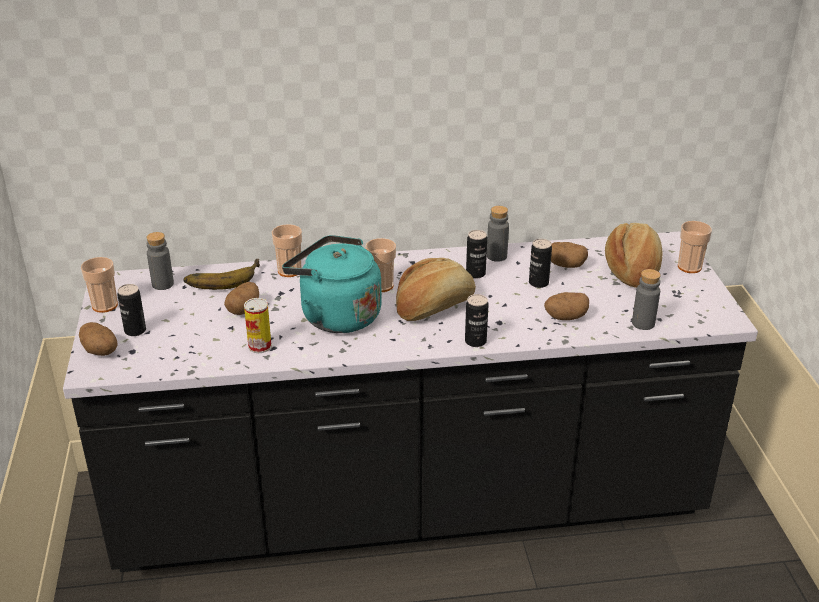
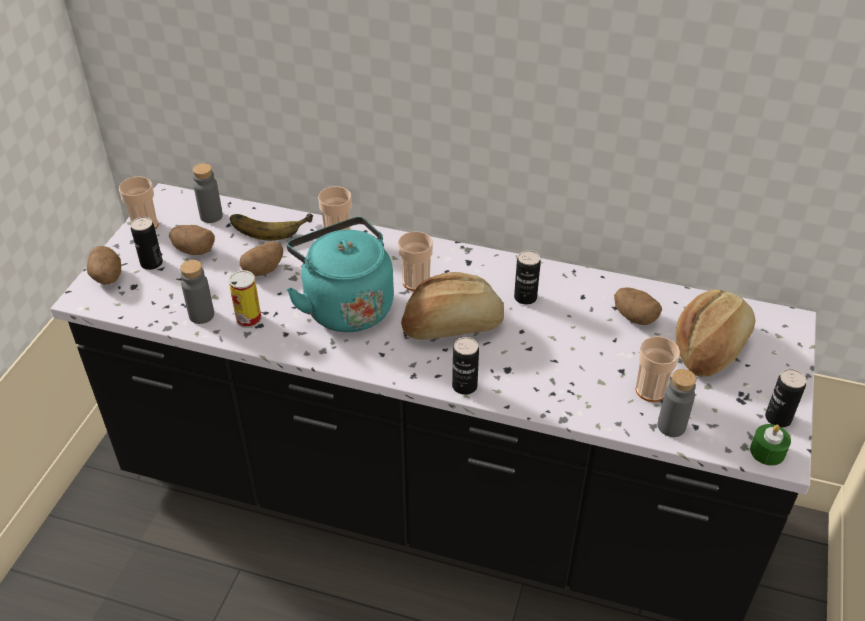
camera: 25 degrees right, 10 degrees up
grey bottle [487,206,509,262] -> grey bottle moved to [180,260,214,324]
can [529,239,552,288] -> can moved to [765,369,806,428]
potato [544,292,589,320] -> potato moved to [169,225,215,255]
cup [678,221,712,273] -> cup moved to [635,336,680,402]
none -> green candle [750,424,791,466]

